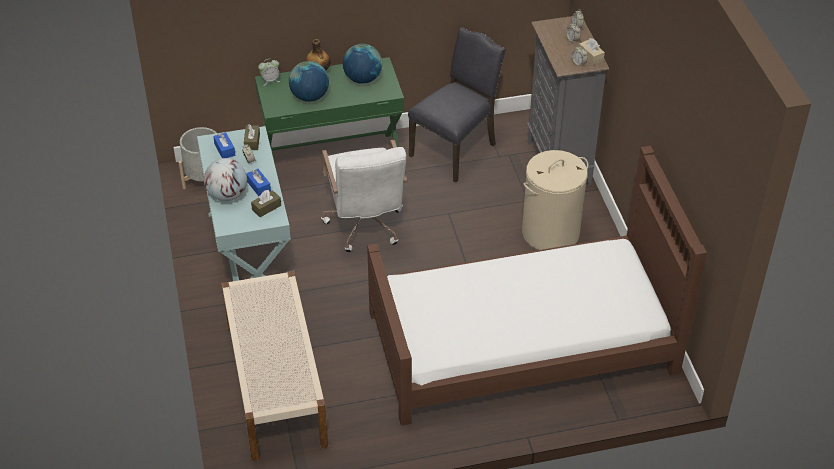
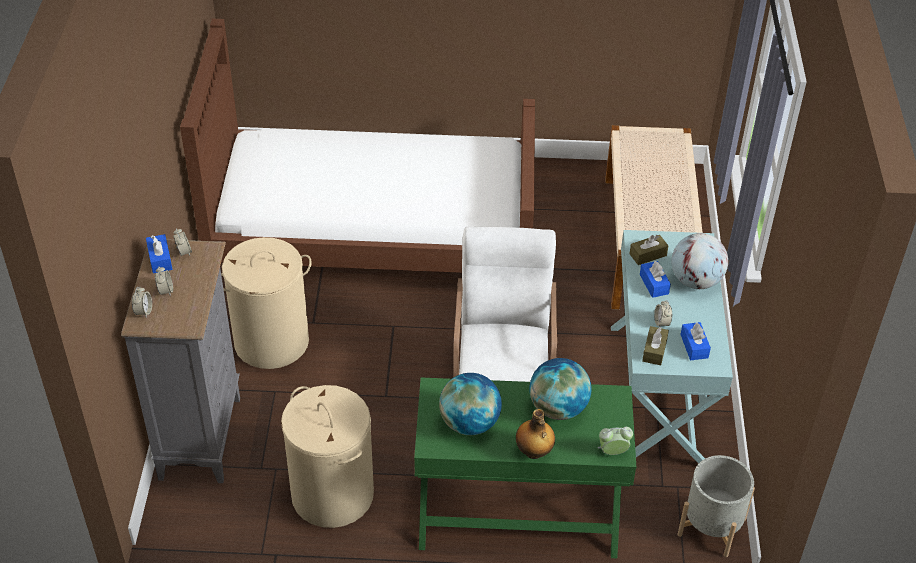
camera: 165 degrees left, 0 degrees up
grey chair [408,27,506,183] -> beige laundry basket [281,385,374,528]
beige tissue box [579,38,605,65] -> blue tissue box [146,234,172,273]

